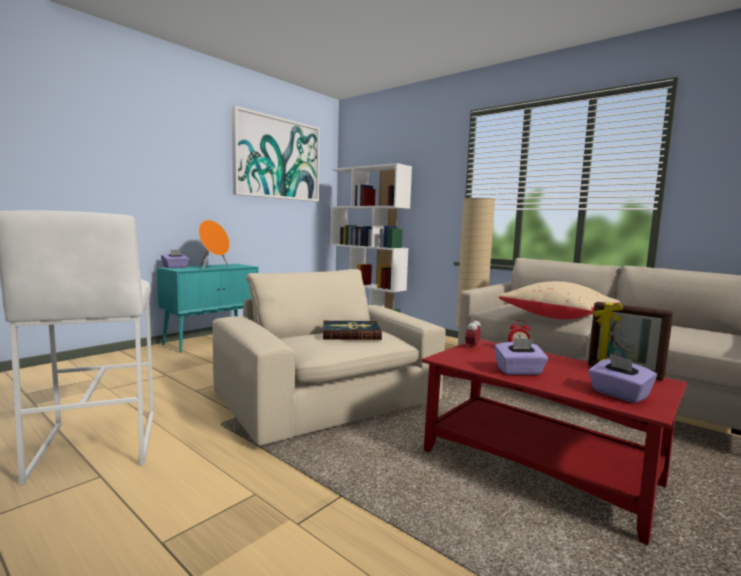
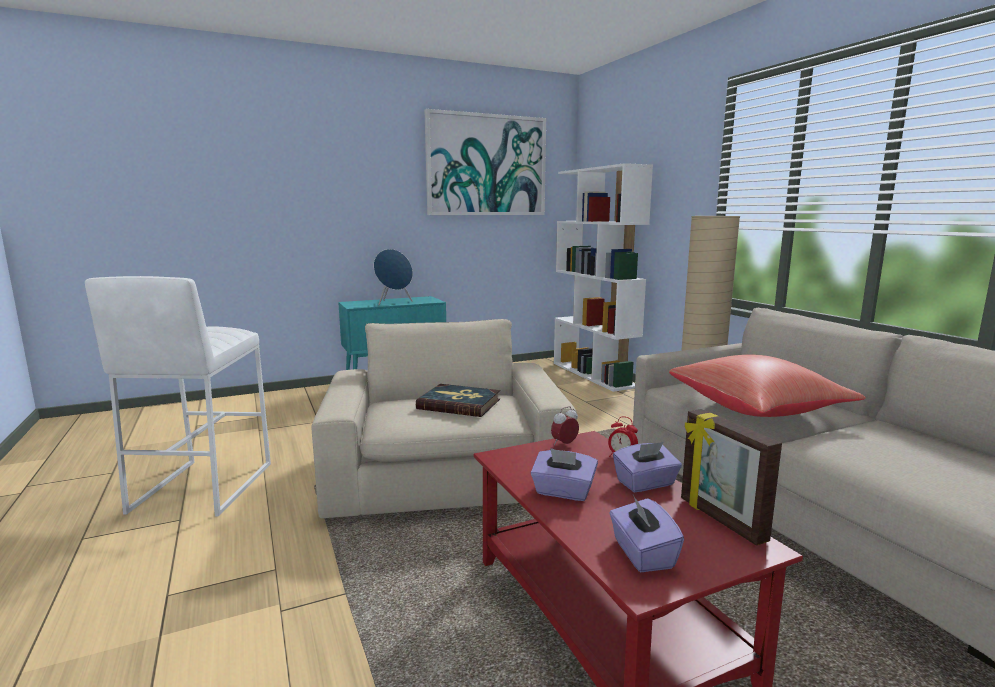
camera: 25 degrees right, 5 degrees up
purple tissue box [161,250,189,268] -> purple tissue box moved to [613,442,682,492]
orange speaker [199,220,230,269] -> blue speaker [374,249,413,305]
beige pillow [499,281,620,319] -> red pillow [669,355,866,417]

